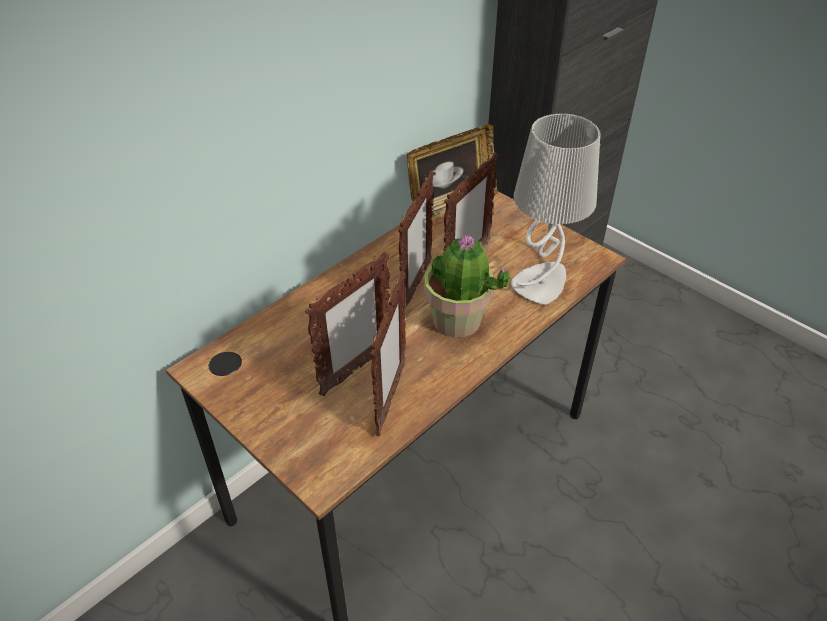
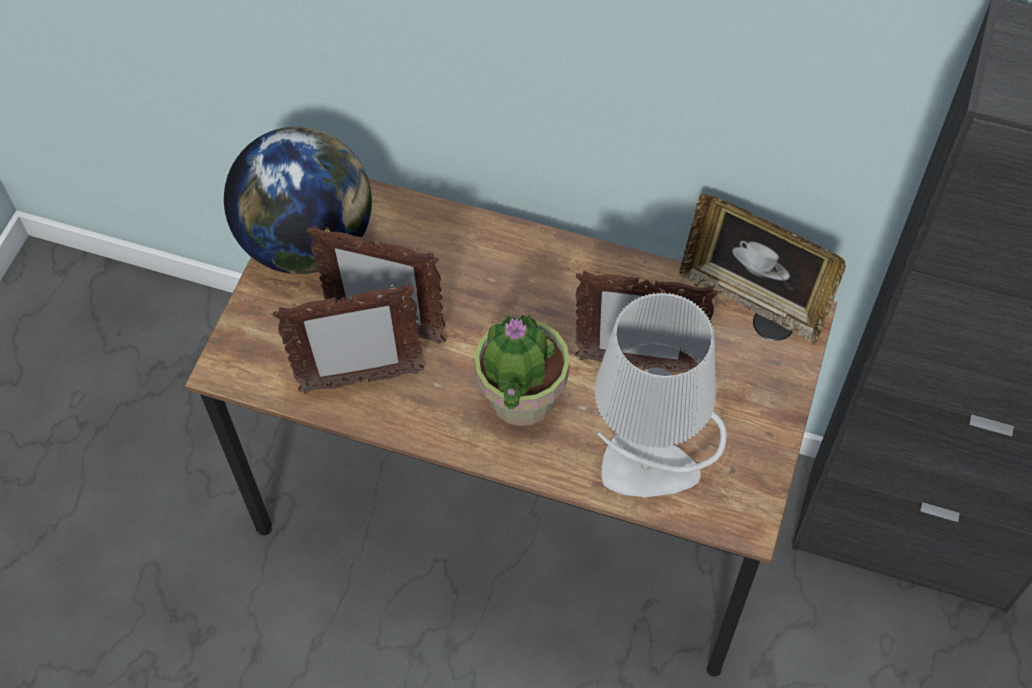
camera: 65 degrees right, 15 degrees up
picture frame [398,170,434,310] -> none
none -> globe [224,127,372,274]

